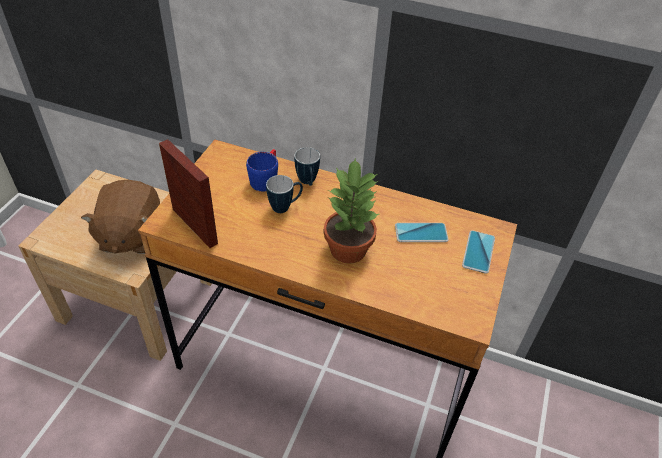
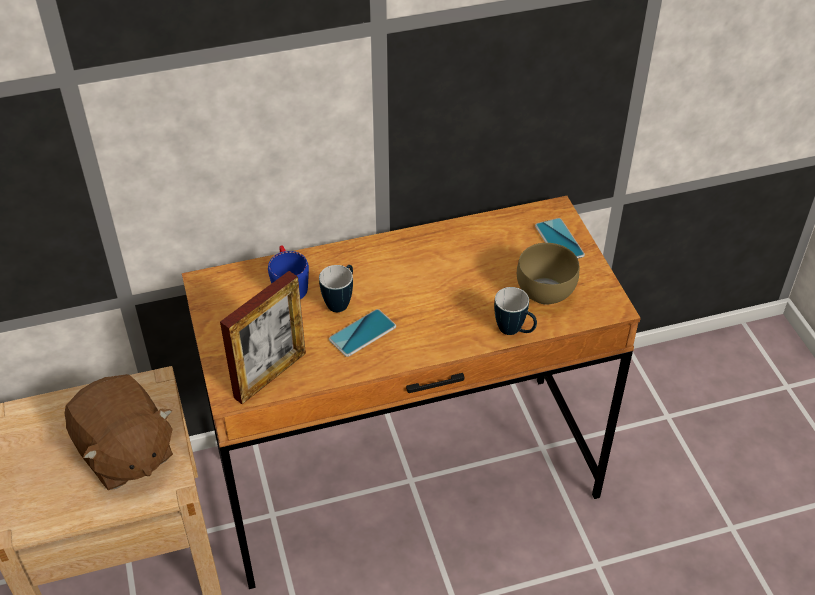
camera: 35 degrees left, 0 degrees up
picture frame [159,139,218,248] -> picture frame turned 120 degrees clockwise [220,271,306,404]
mug [294,147,320,186] -> mug moved to [494,287,537,335]
potted plant [324,158,379,264] -> none
phone [395,223,449,242] -> phone moved to [329,309,396,357]
none -> brown bowl [517,243,579,305]

